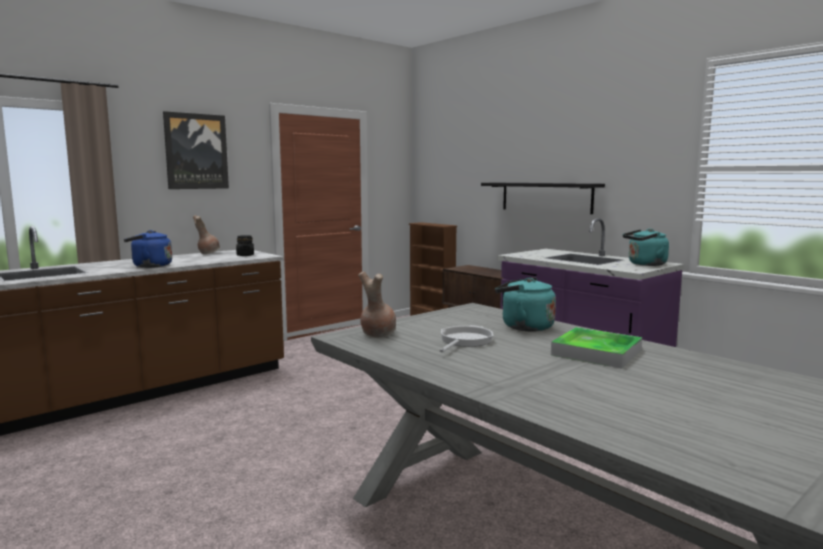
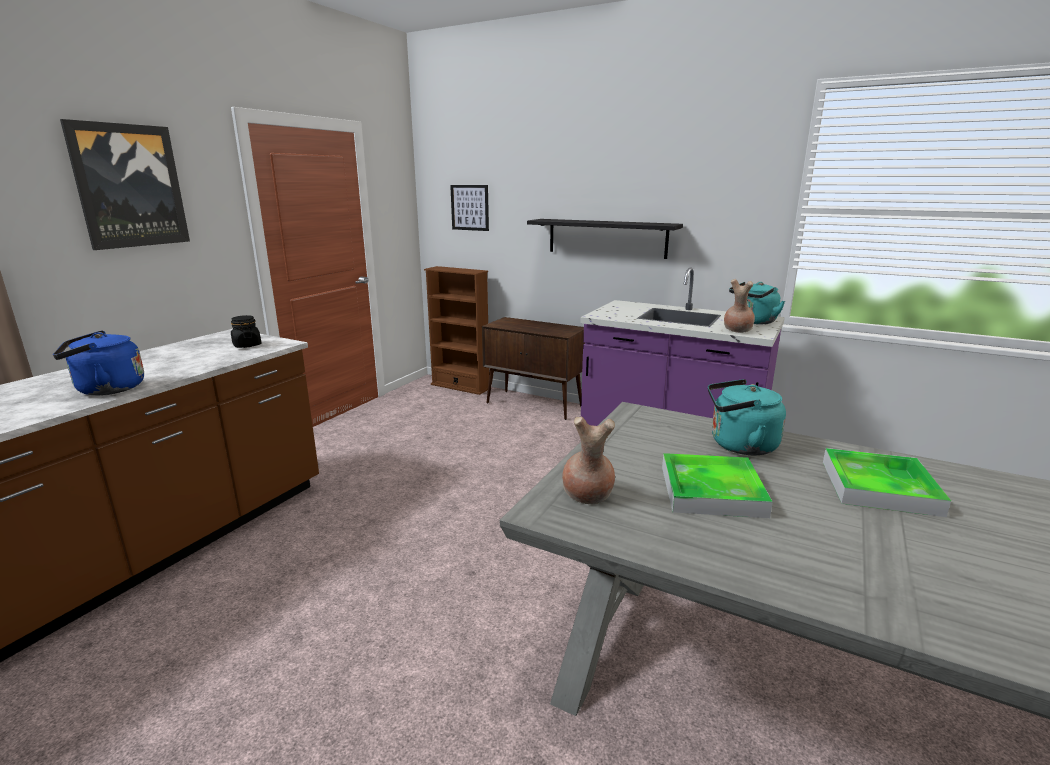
camera: 20 degrees left, 10 degrees up
brown vase [193,215,220,254] -> brown vase moved to [724,279,755,333]
frying pan [439,325,494,352] -> tray [662,453,773,518]
none -> picture [450,185,489,231]

